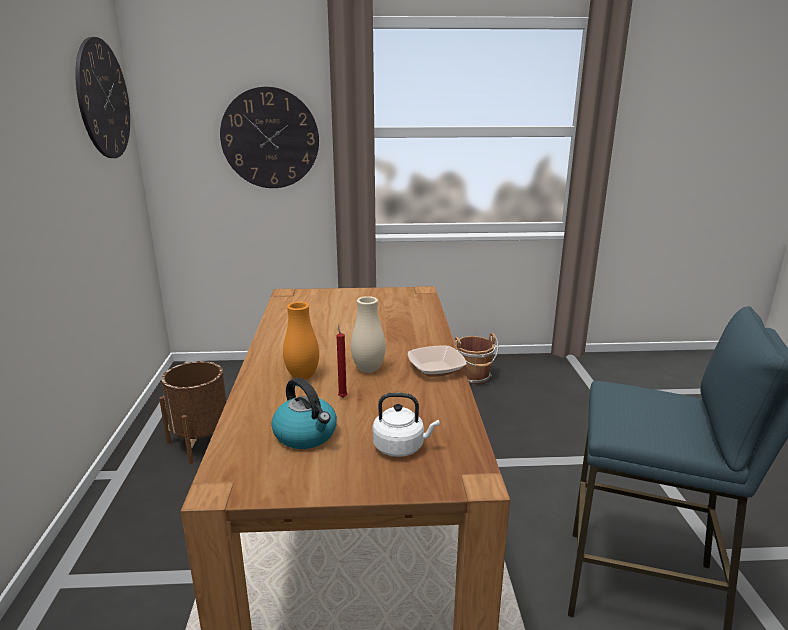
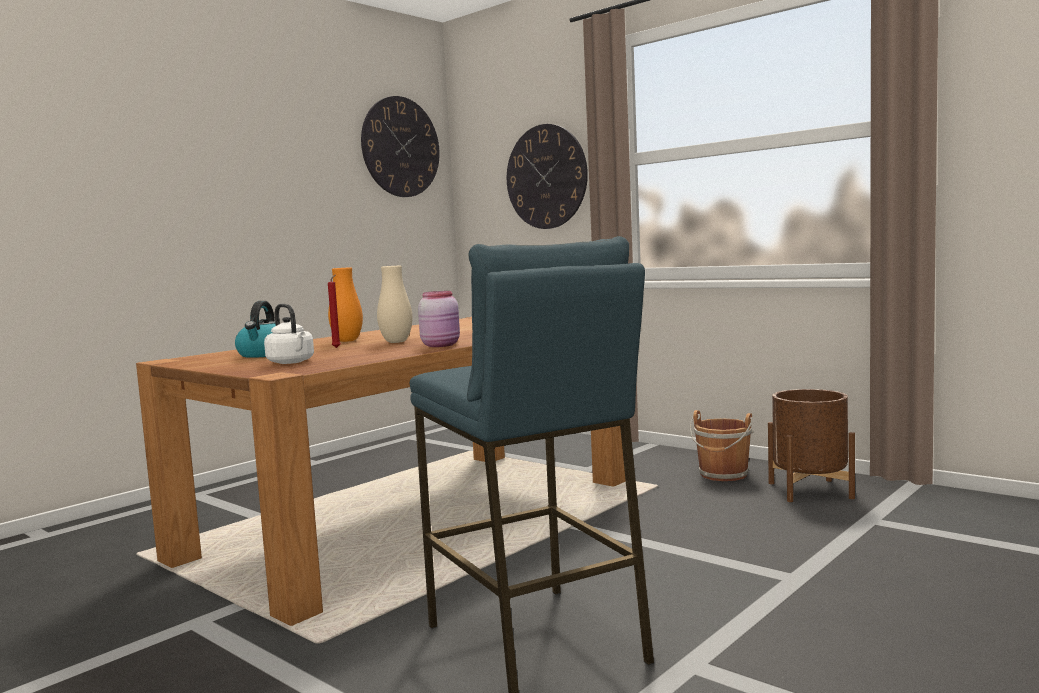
camera: 45 degrees right, 15 degrees down
brown planter [159,361,226,464] -> brown planter moved to [768,389,855,502]
bowl [408,345,466,377] -> pink jar [418,291,460,347]

